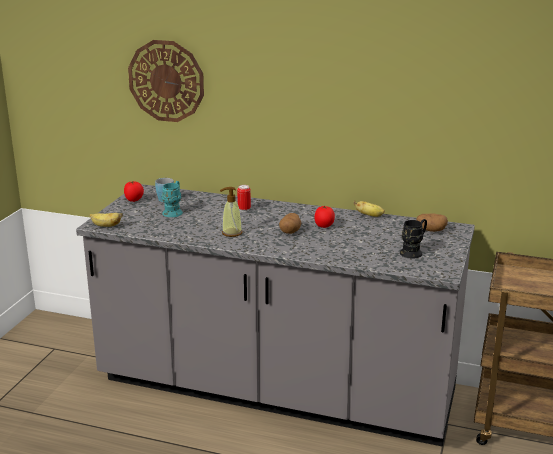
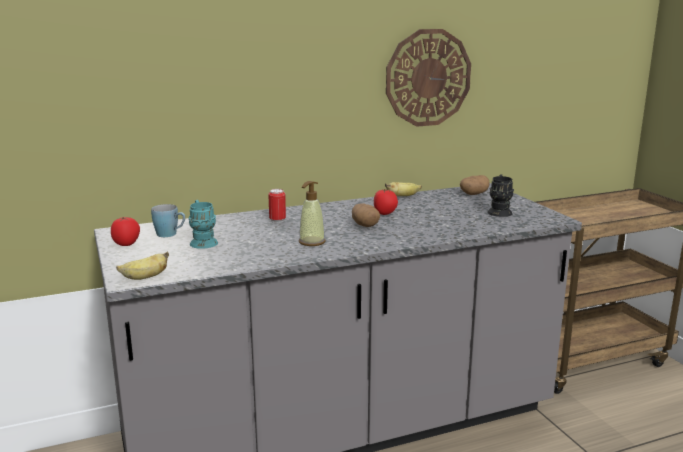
camera: 40 degrees left, 5 degrees down
wall clock [128,40,204,122] -> wall clock moved to [386,29,471,127]

